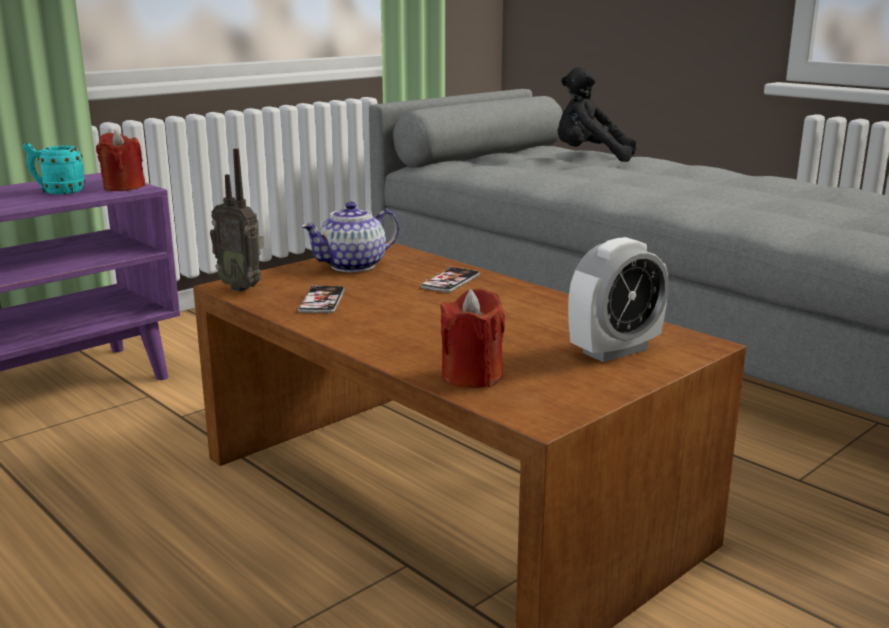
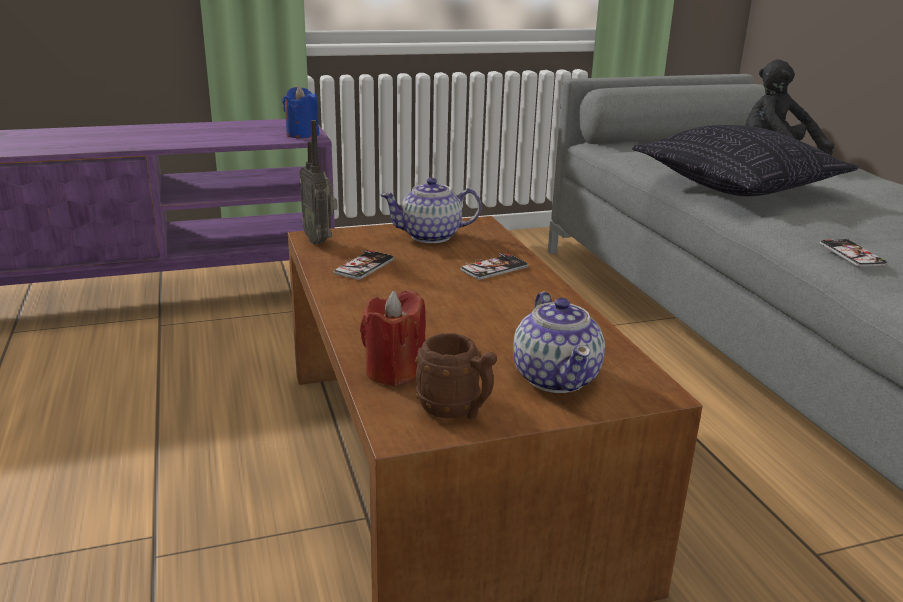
camera: 25 degrees right, 5 degrees up
turquoise mug [23,143,85,194] -> none
red candle [96,130,146,191] -> blue candle [283,86,319,138]
alarm clock [568,237,669,362] -> teapot [513,292,605,393]
none -> brown mug [415,333,497,420]
none -> pillow [632,125,859,196]
none -> phone [820,238,888,267]

